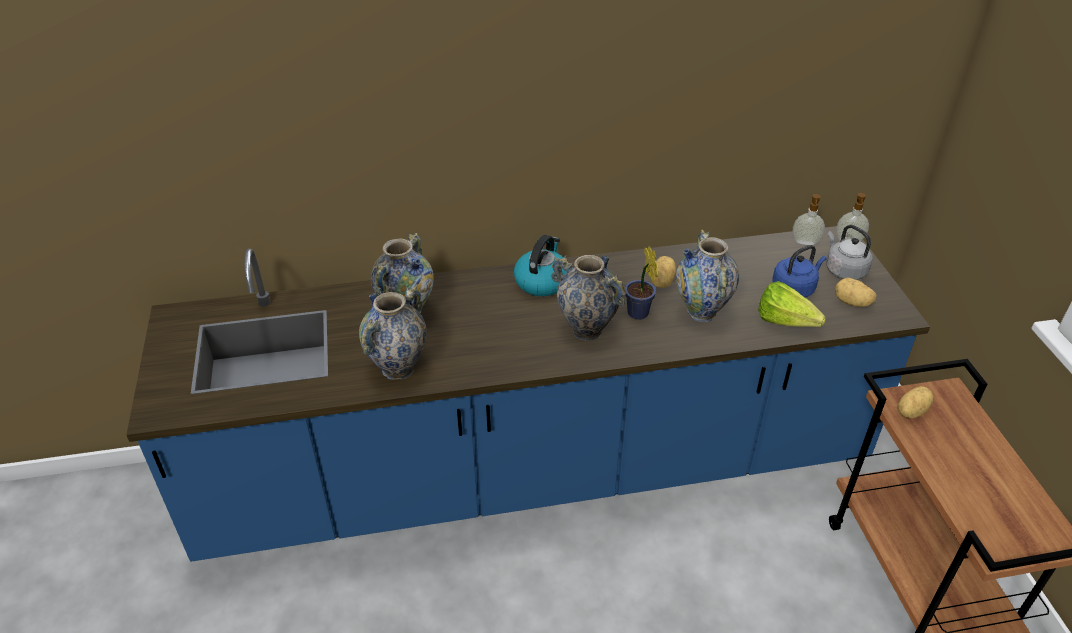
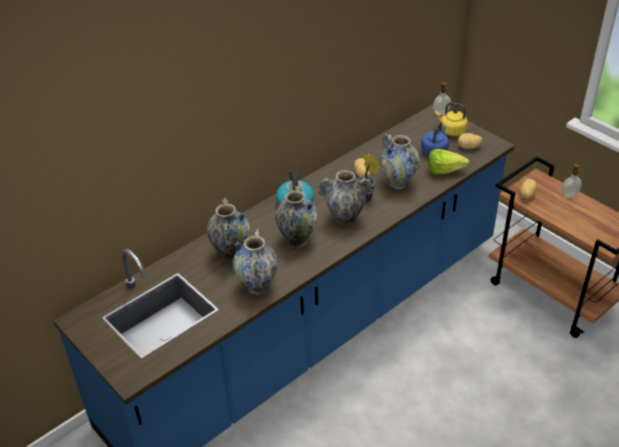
camera: 30 degrees left, 0 degrees up
soap dispenser [793,194,825,245] -> soap dispenser moved to [562,164,582,198]
grey kettle [826,225,873,280] -> yellow kettle [435,102,468,136]
none -> vase [275,185,318,248]

